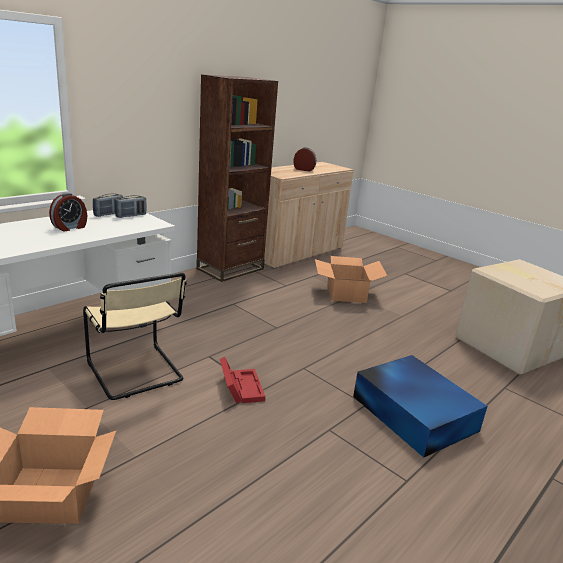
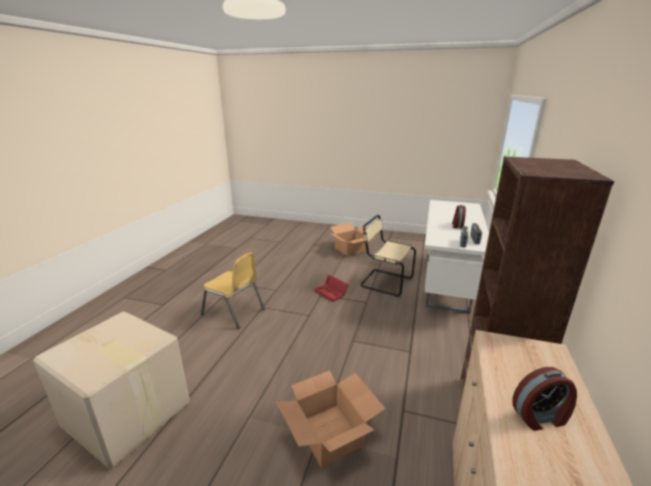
camera: 155 degrees right, 0 degrees up
blue storage box [353,355,488,458] -> yellow chair [201,252,265,329]

